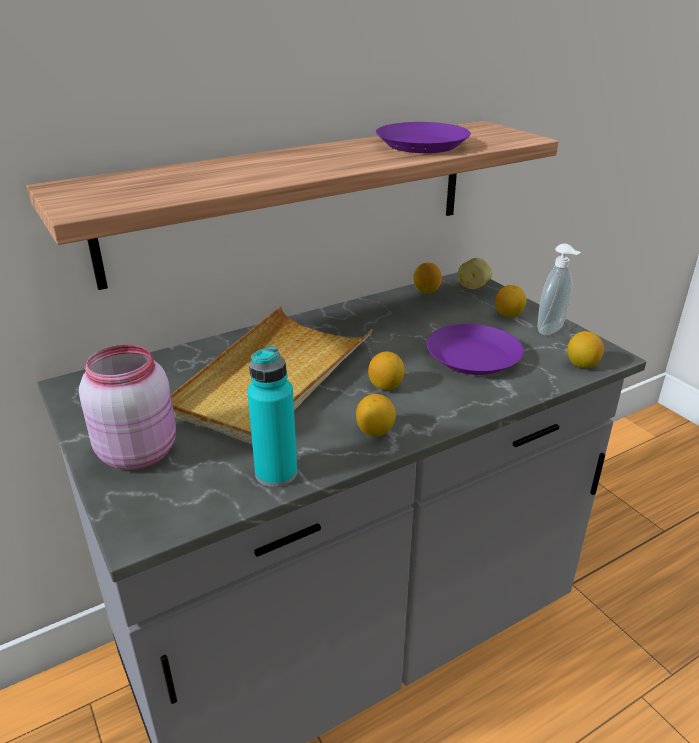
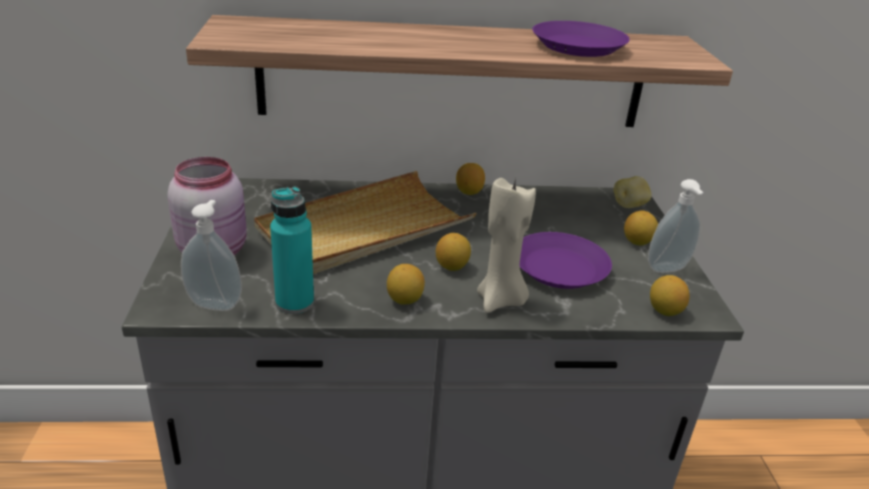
camera: 25 degrees right, 0 degrees up
lemon [413,263,442,293] -> lemon moved to [456,163,485,195]
none -> soap dispenser [181,200,242,311]
none -> beige candle [477,177,536,313]

